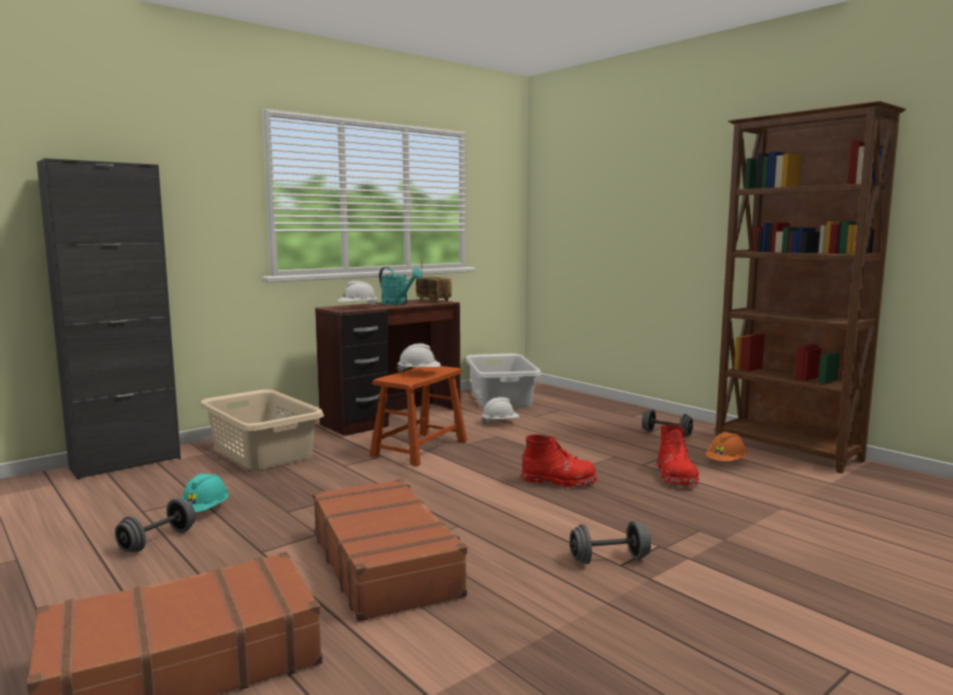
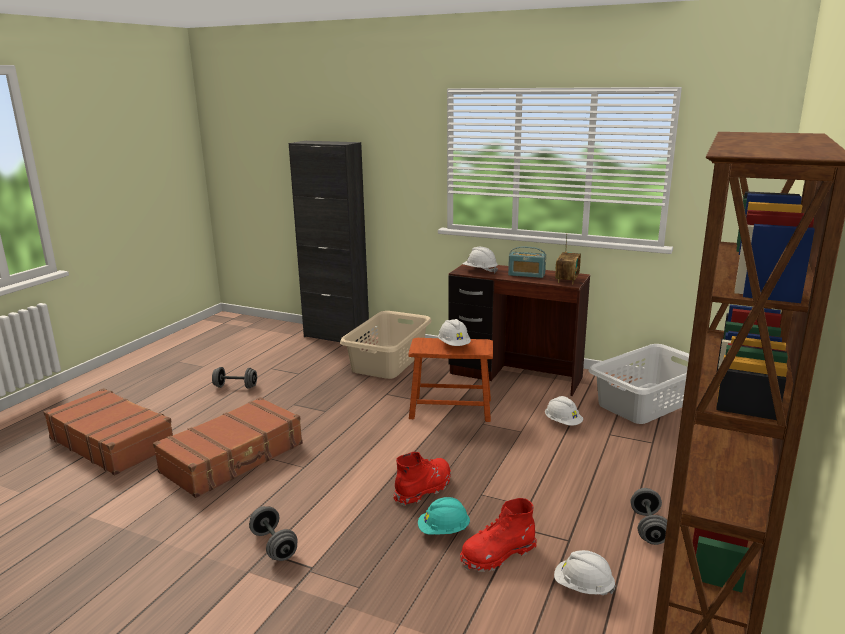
camera: 65 degrees right, 10 degrees up
turquoise hard hat [181,473,229,512] -> turquoise hard hat moved to [418,497,470,534]
turquoise watering can [379,267,422,305] -> radio [508,247,546,278]
red boot [521,434,597,489] -> red boot turned 120 degrees counterclockwise [394,452,451,506]
orange hard hat [705,432,747,461] -> white hard hat [554,550,616,595]

